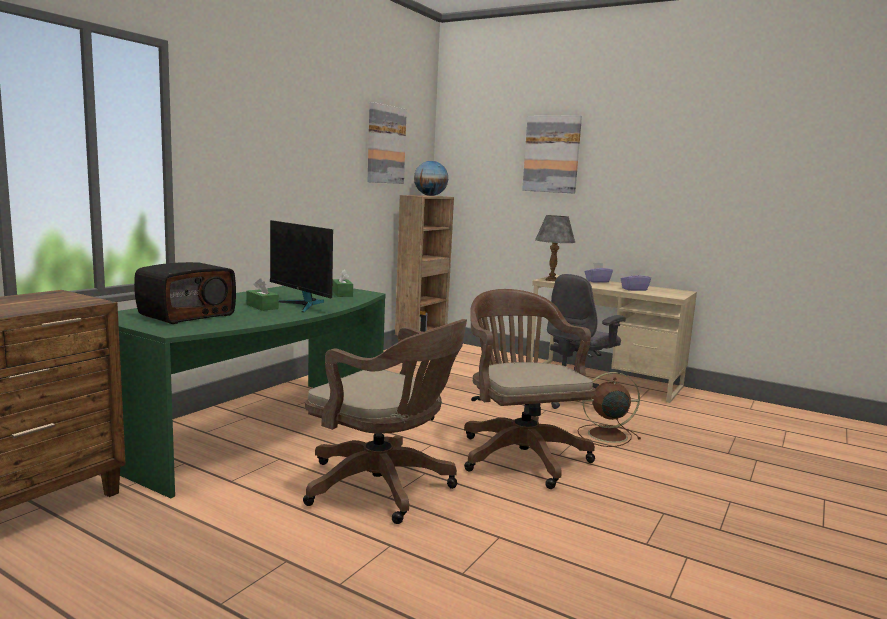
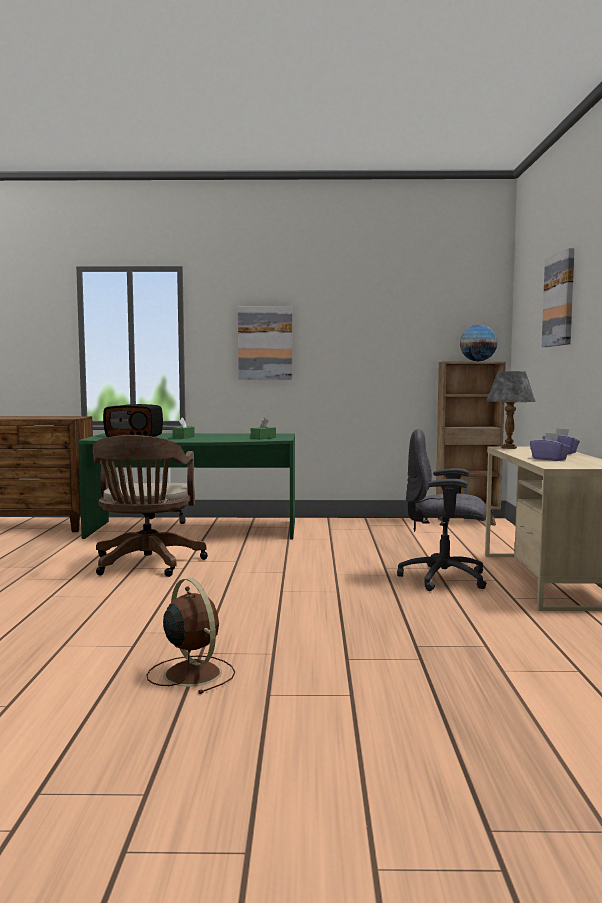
camera: 60 degrees right, 5 degrees down
monitor [270,220,333,313] -> none
picture [368,102,407,184] -> picture moved to [238,306,292,380]
brown office chair [464,289,596,489] -> none
brown fan [578,372,641,447] -> brown fan moved to [147,578,235,694]

